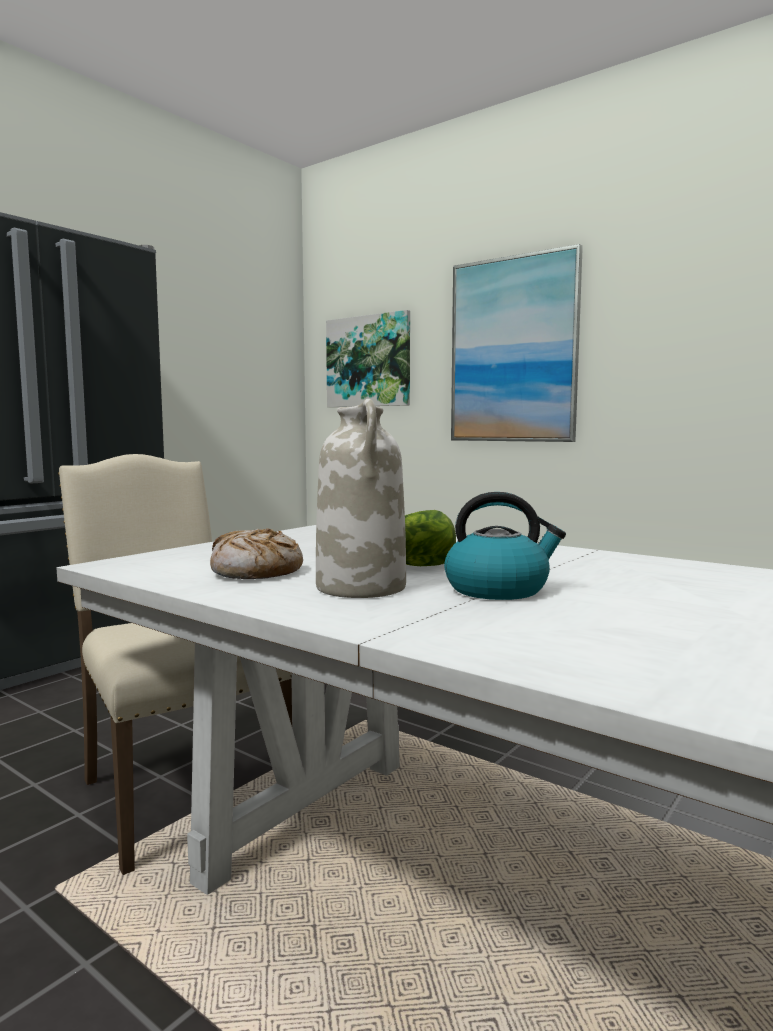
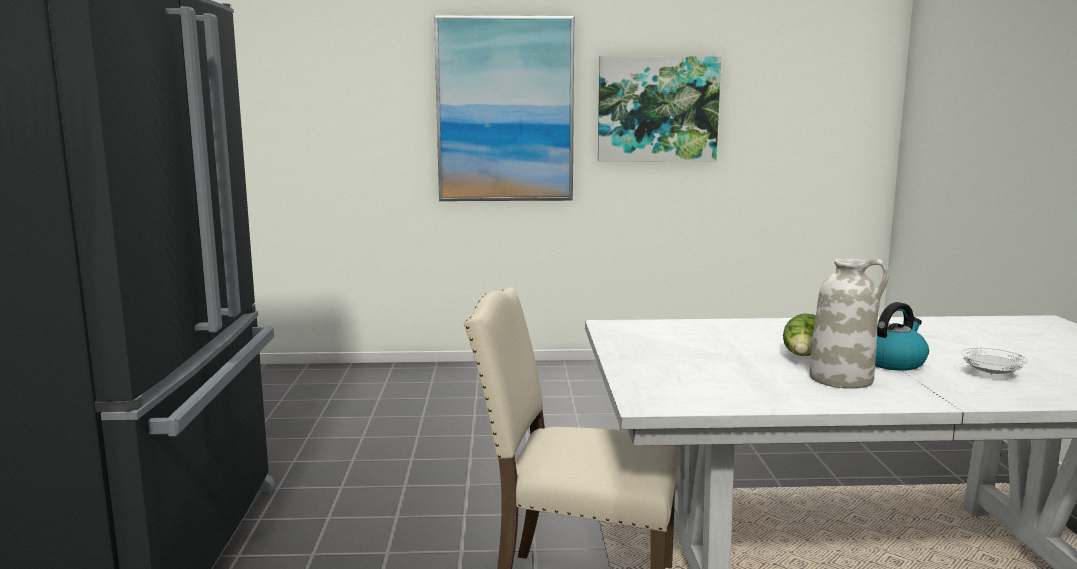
camera: 40 degrees left, 5 degrees up
bread [210,528,303,579] -> none
picture [326,310,410,407] -> picture moved to [598,56,721,162]
none -> white plate [961,348,1028,375]

